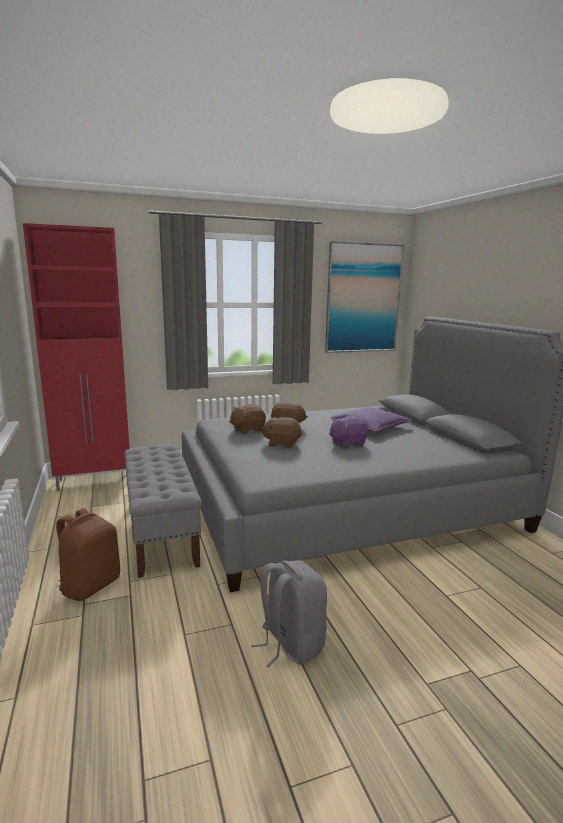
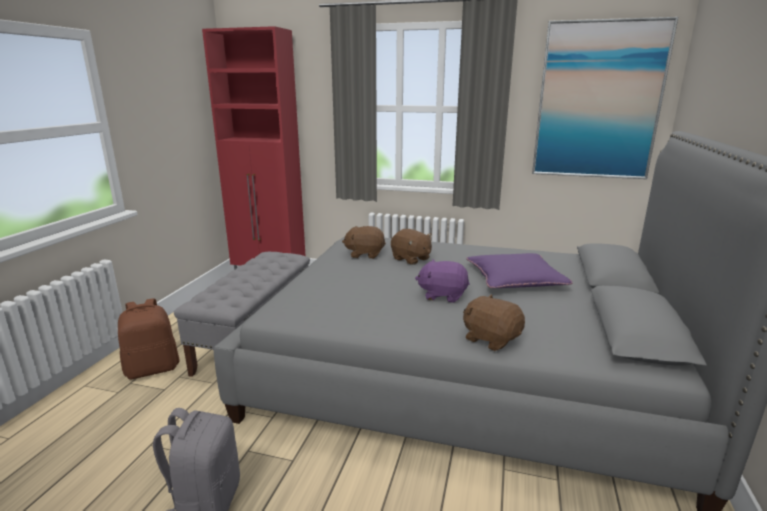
camera: 35 degrees right, 5 degrees up
brown plush toy [261,417,302,448] -> brown plush toy moved to [463,294,525,351]

